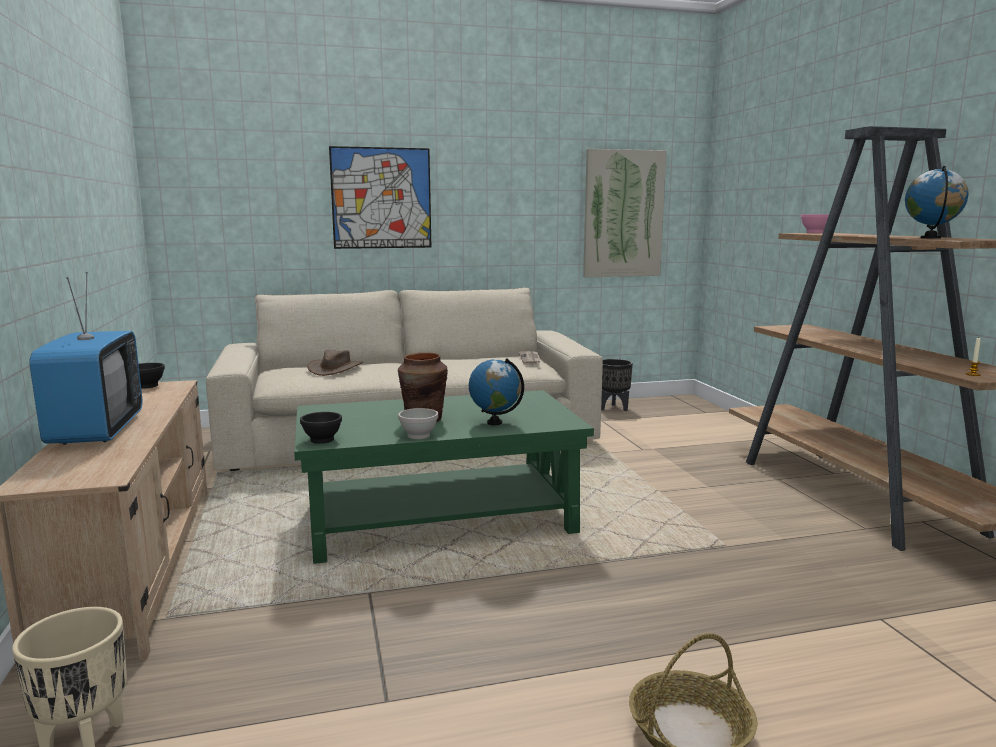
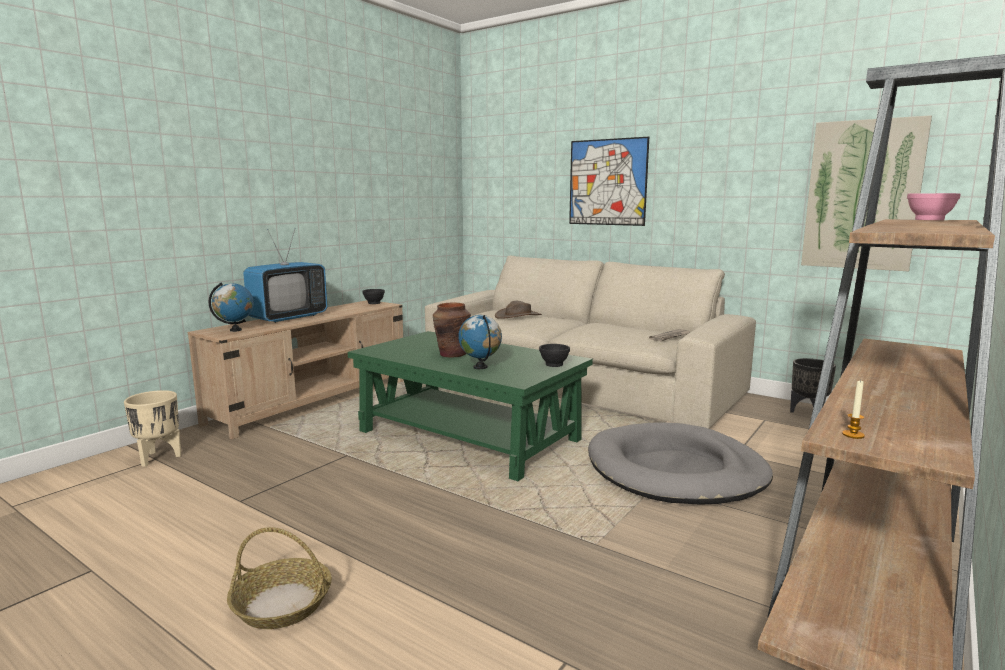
camera: 50 degrees right, 0 degrees up
black bowl [300,412,342,444] -> black bowl moved to [539,344,570,367]
white bowl [398,408,438,439] -> none
globe [905,166,969,238] -> globe moved to [208,283,254,332]
none -> grey dog bed [588,423,773,505]

